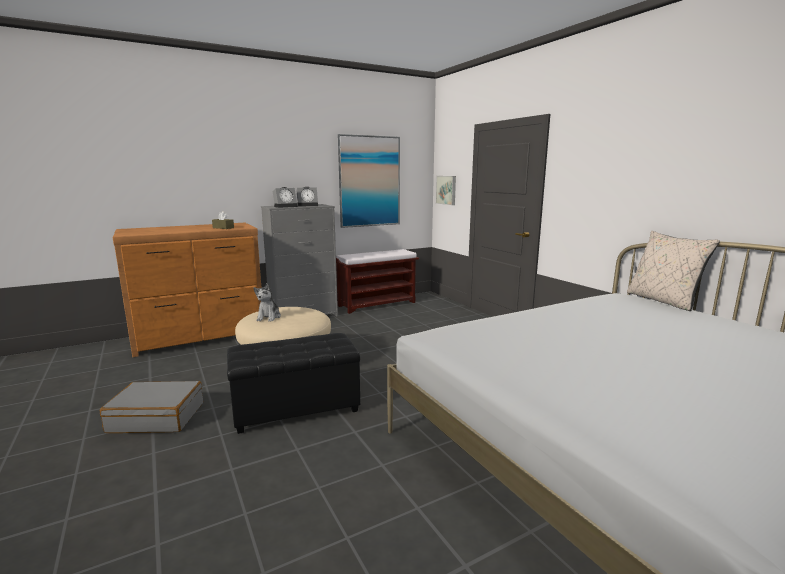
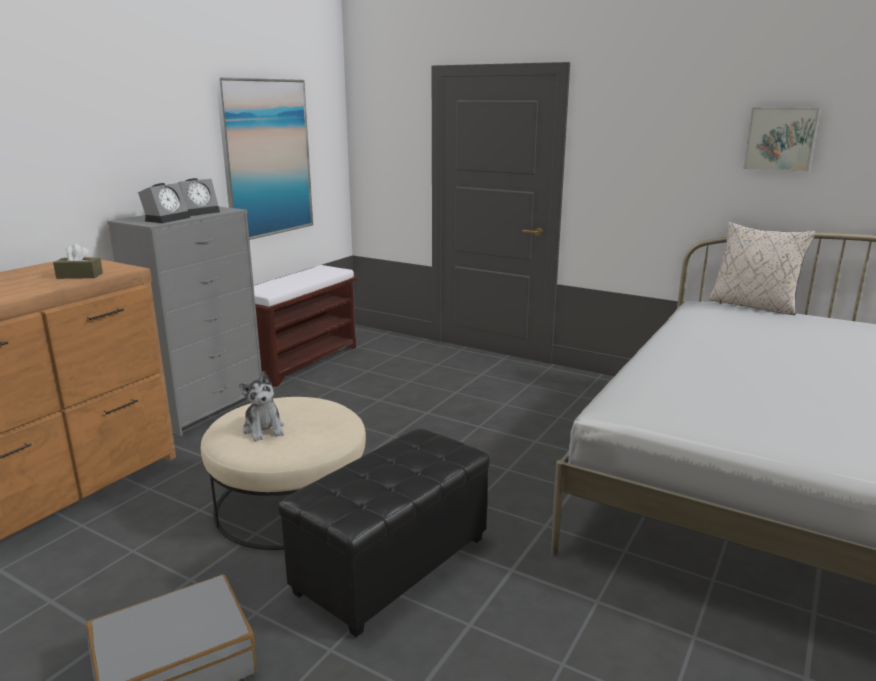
camera: 30 degrees left, 5 degrees up
picture [436,176,456,205] -> picture moved to [743,107,820,172]

